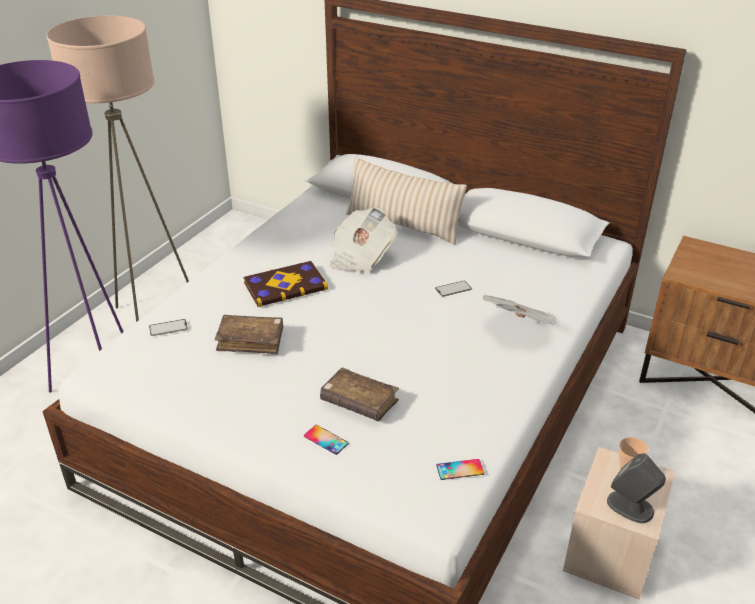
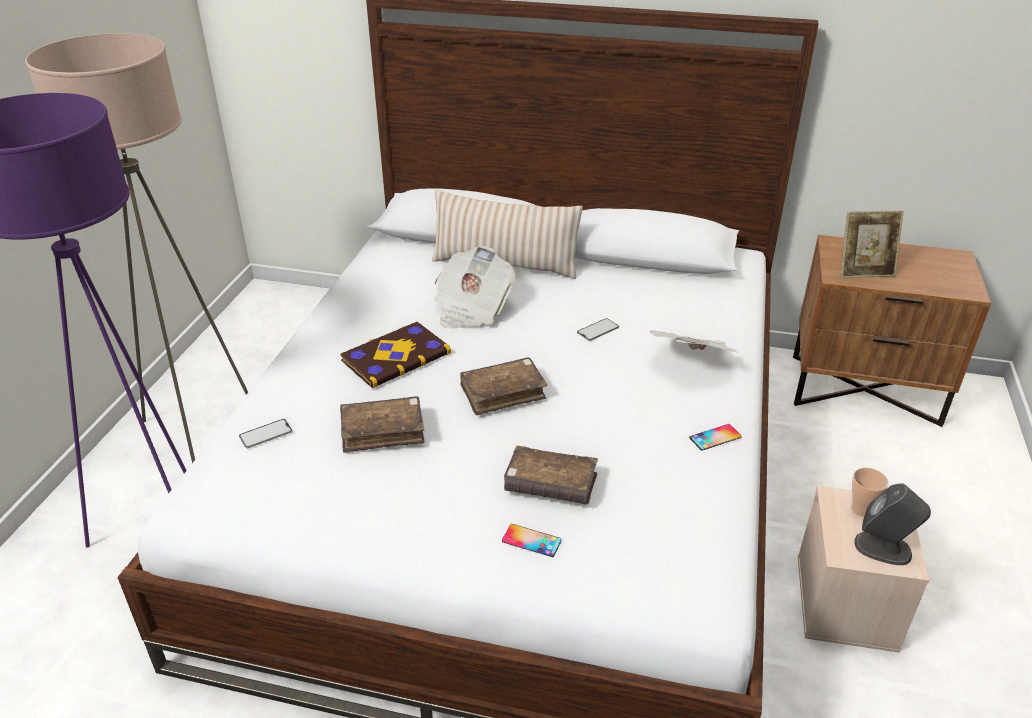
camera: 15 degrees left, 0 degrees up
phone [436,459,484,480] -> phone moved to [689,424,742,451]
none -> brown book [460,357,548,416]
none -> picture frame [840,211,904,278]

